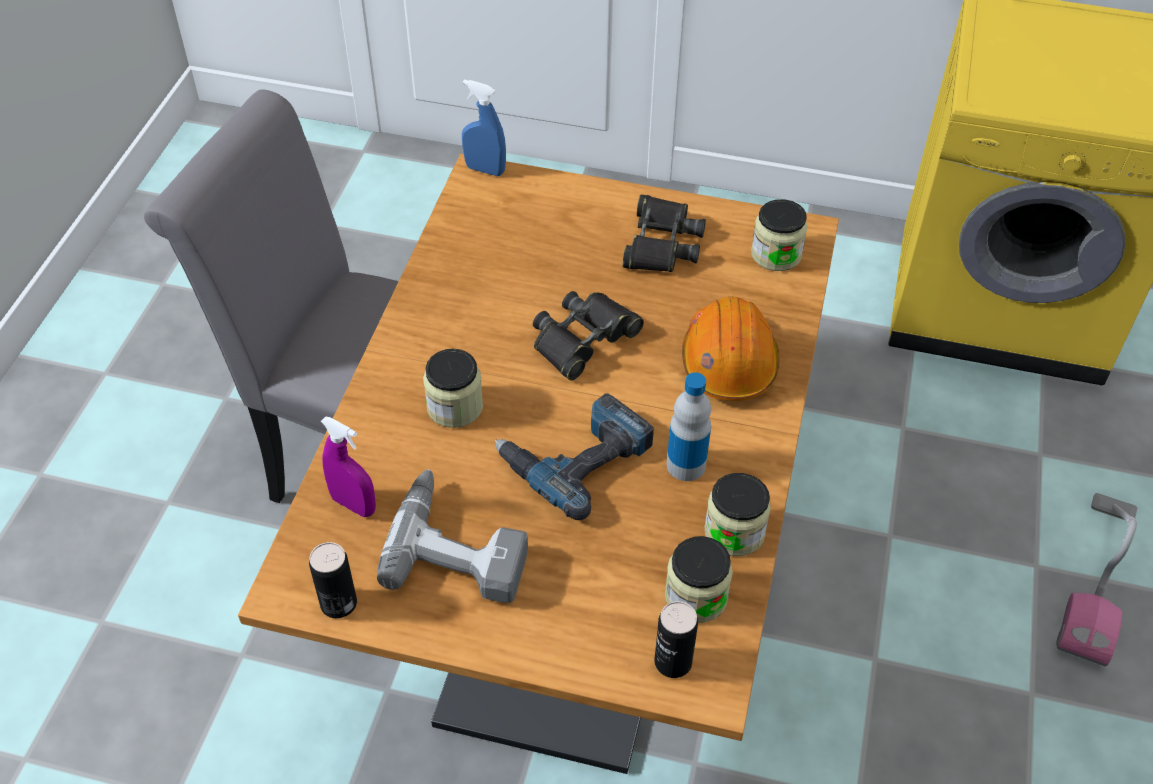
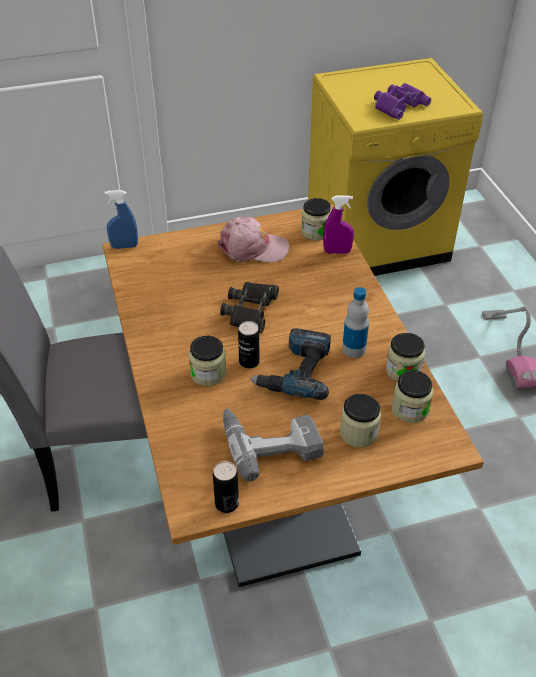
camera: 30 degrees left, 5 degrees down
purple spray bottle [321,416,376,517] -> purple spray bottle moved to [323,195,354,254]
black binoculars [622,195,706,272] -> pink cap [218,217,290,263]
can [655,601,698,678] -> can moved to [238,321,260,368]
orange hard hat [682,297,780,401] -> none
none -> jar [340,394,381,447]
none -> purple binoculars [374,83,431,120]

